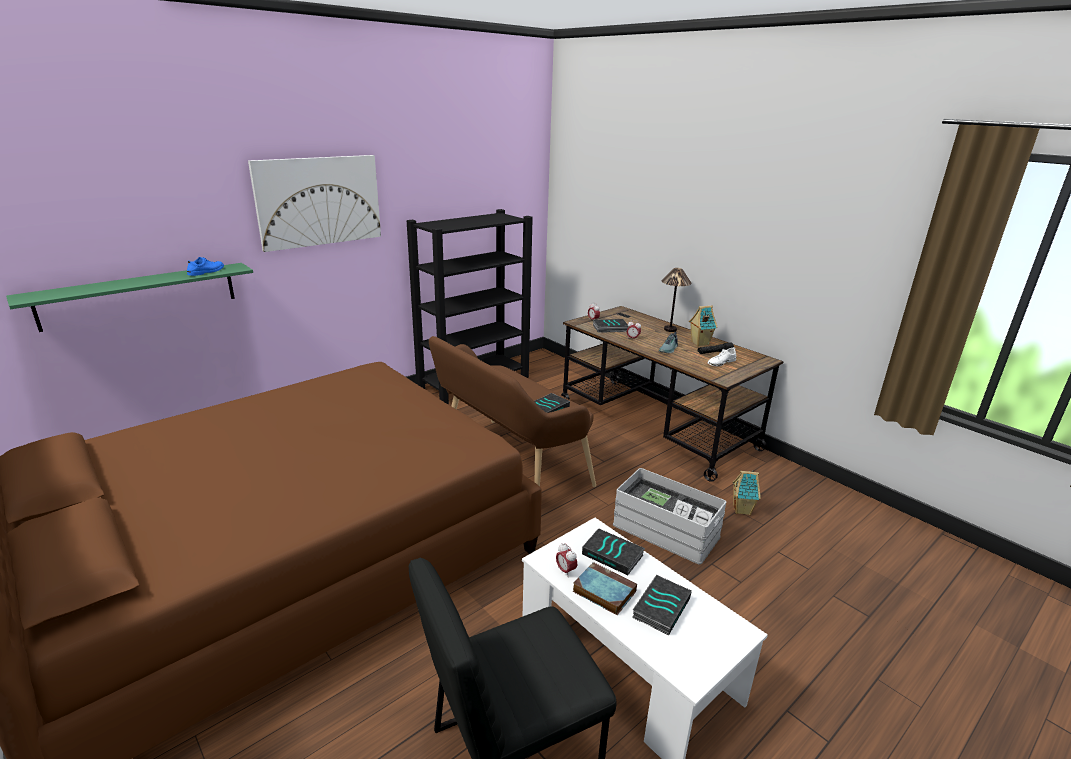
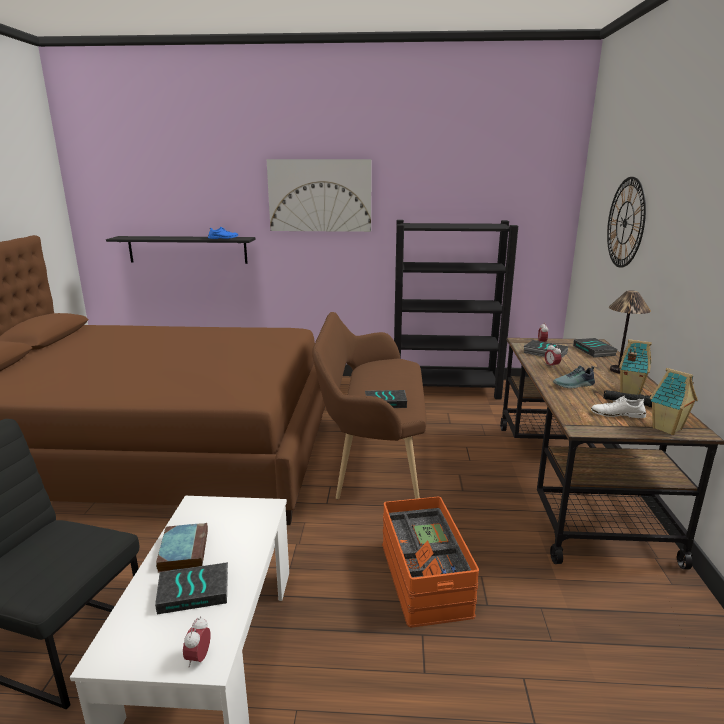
camera: 45 degrees right, 5 degrees down
green shelf [6,263,253,332] -> black shelf [106,236,256,264]
alarm clock [556,543,577,575] -> alarm clock moved to [183,616,211,667]
book [582,528,645,575] -> book moved to [573,338,618,358]
grey storage box [613,468,727,565] -> orange storage box [382,497,479,628]
toy house [732,470,761,515] -> toy house moved to [650,368,698,435]
none -> wall clock [607,177,646,268]

